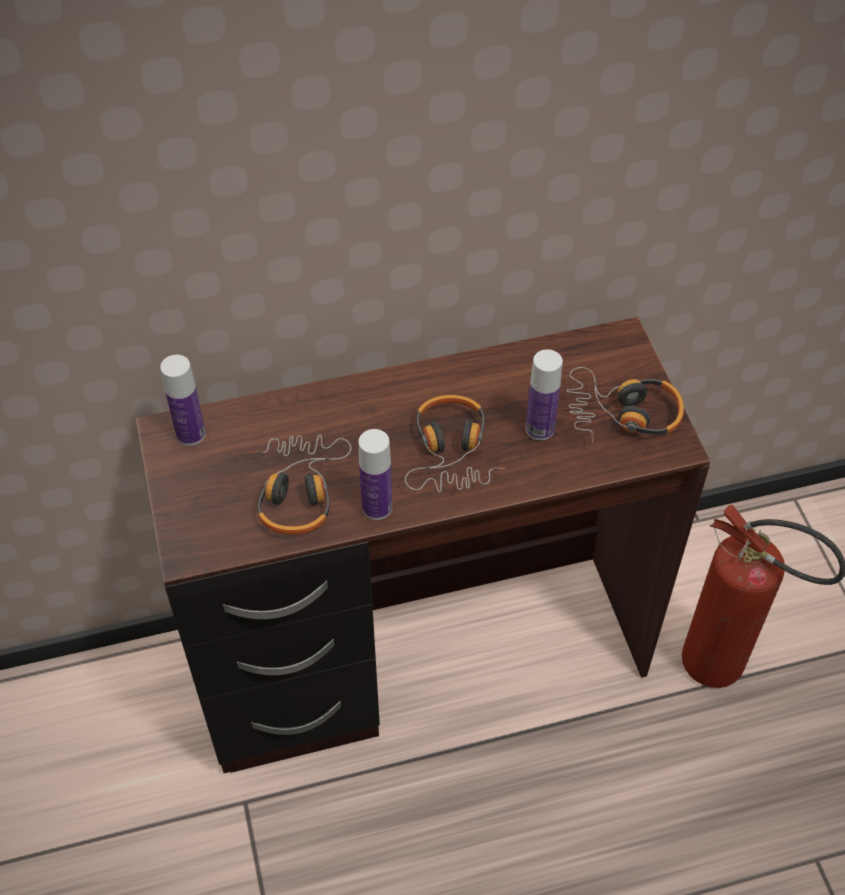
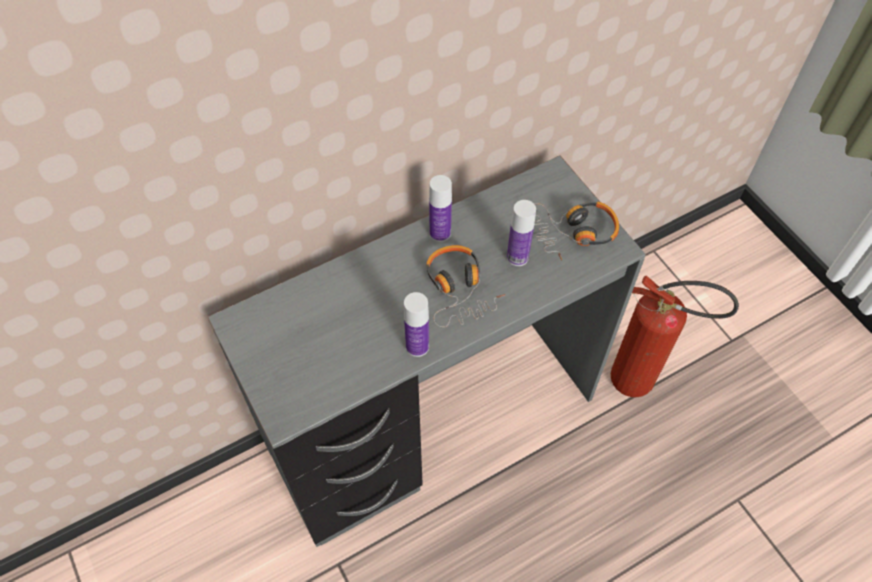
camera: 15 degrees left, 5 degrees up
brown desk [136,317,710,773] -> grey desk [208,156,646,547]
bottle [160,355,206,446] -> bottle moved to [429,175,452,242]
headphones [251,435,351,535] -> none

